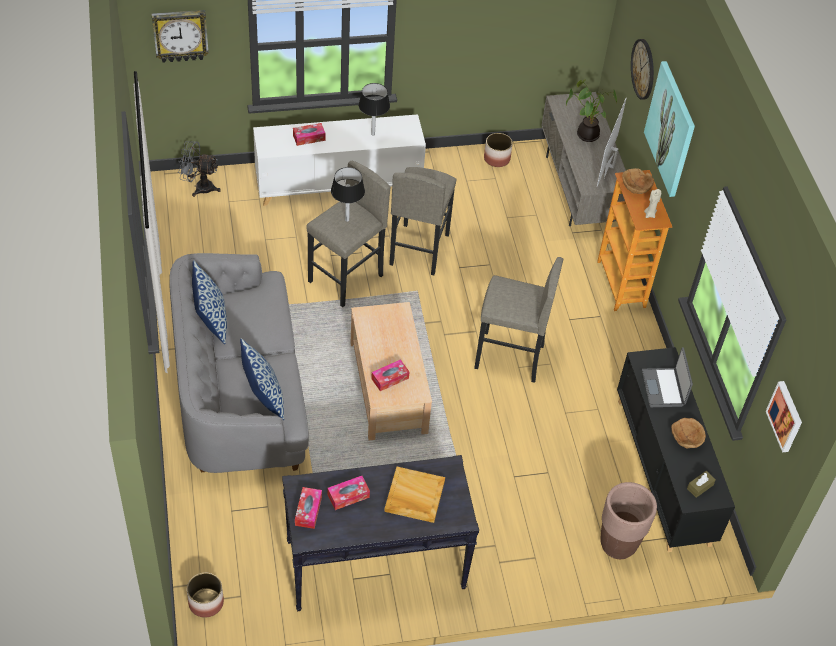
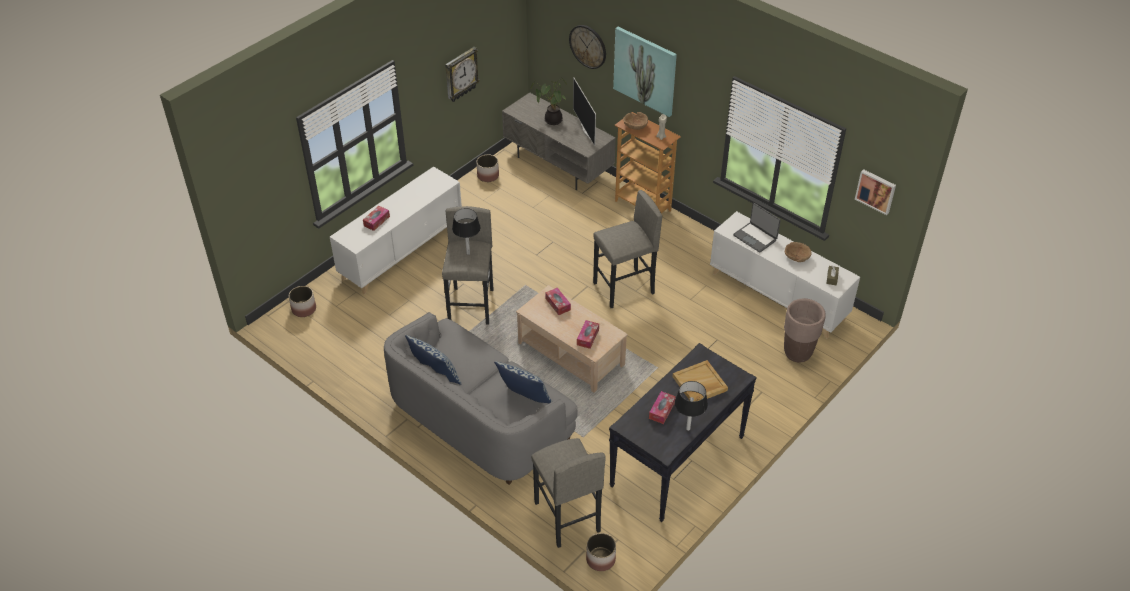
camera: 35 degrees left, 5 degrees down
wall clock [152,10,209,63] -> wall clock moved to [445,47,480,102]
grey fan [178,141,221,197] -> planter [289,286,316,317]
tissue box [295,487,322,529] -> tissue box moved to [545,288,571,315]
black table lamp [359,83,390,136] -> black table lamp moved to [675,381,708,431]
grey stool [389,167,457,275] -> grey stool moved to [531,438,606,548]
black cabinet [617,347,735,552] -> white cabinet [710,211,860,338]

